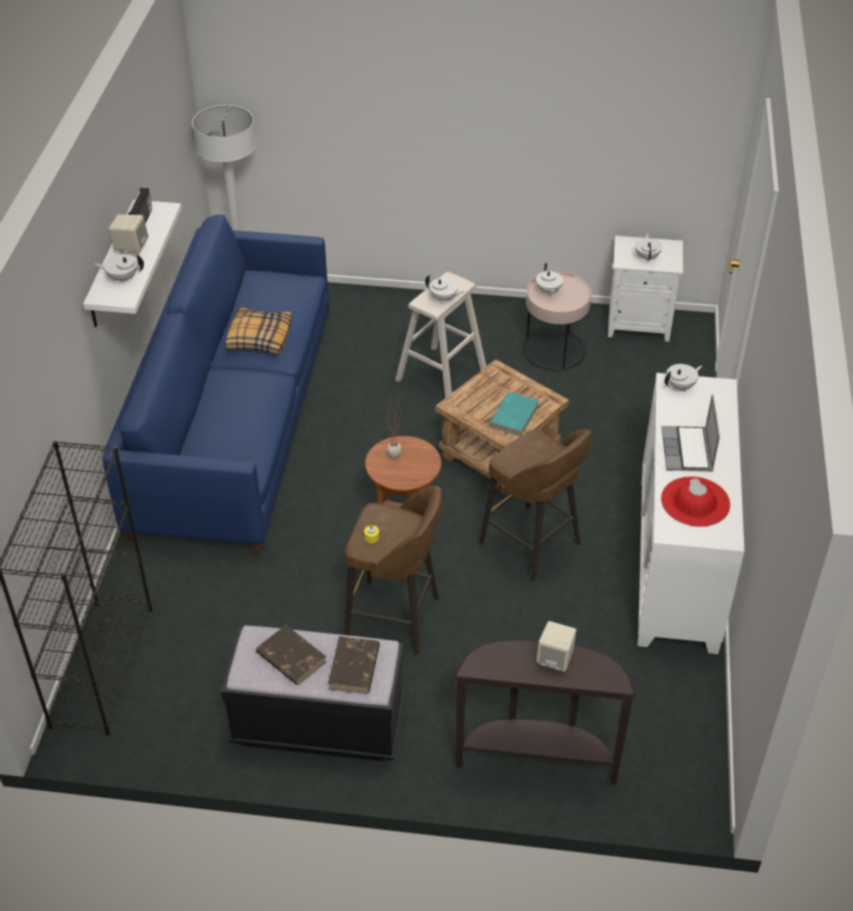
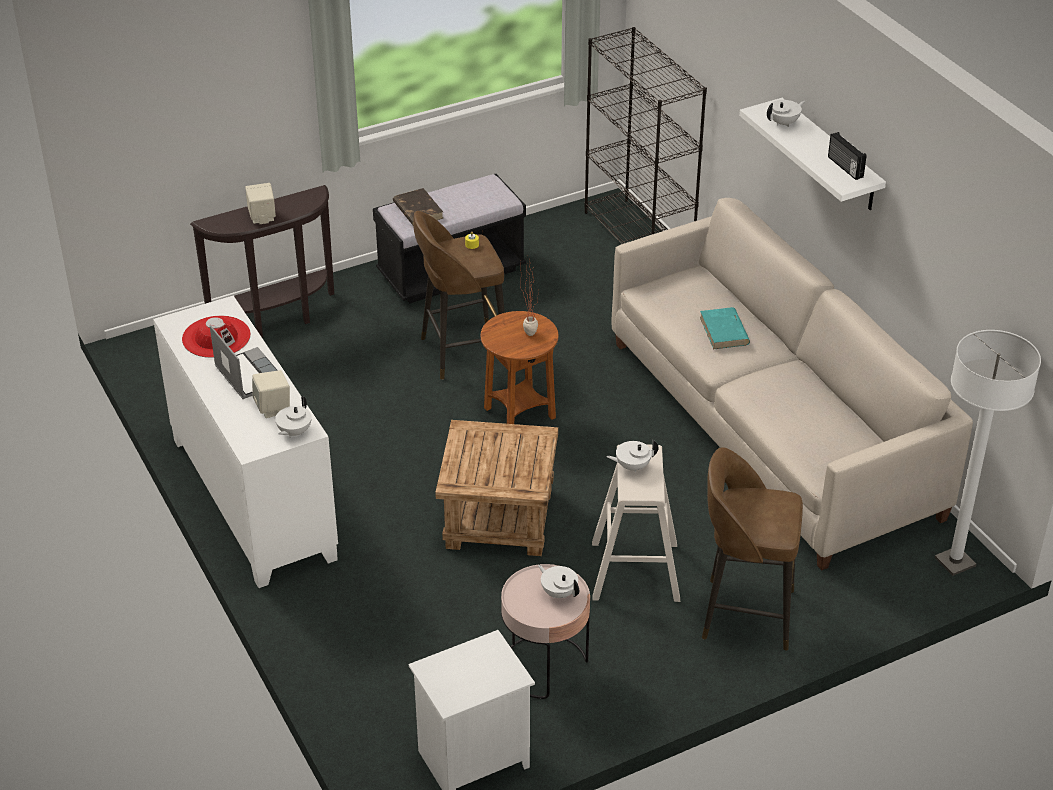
camera: 145 degrees right, 5 degrees down
blue sofa [102,215,330,554] -> beige sofa [612,198,973,570]
beige speaker [108,214,149,257] -> beige speaker moved to [252,370,290,418]
pillow [226,307,292,355] -> none
brown book [256,625,327,685] -> none
brown stool [479,429,591,582] -> brown stool moved to [702,447,803,650]
turquoise book [489,392,539,436] -> turquoise book moved to [700,307,750,349]
white teapot [635,233,662,261] -> none

